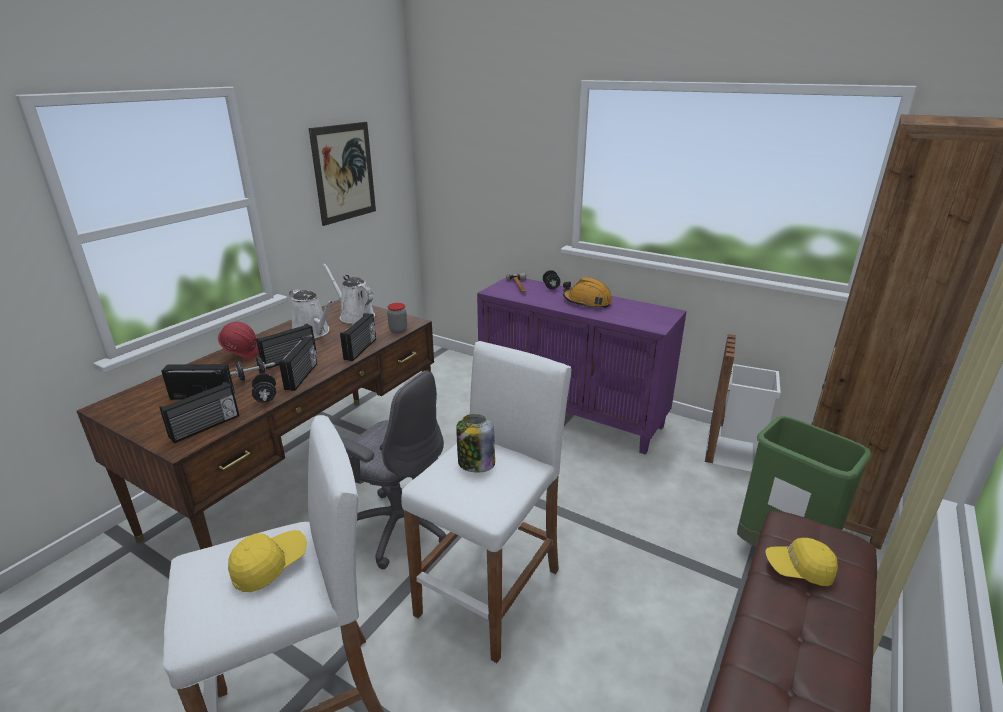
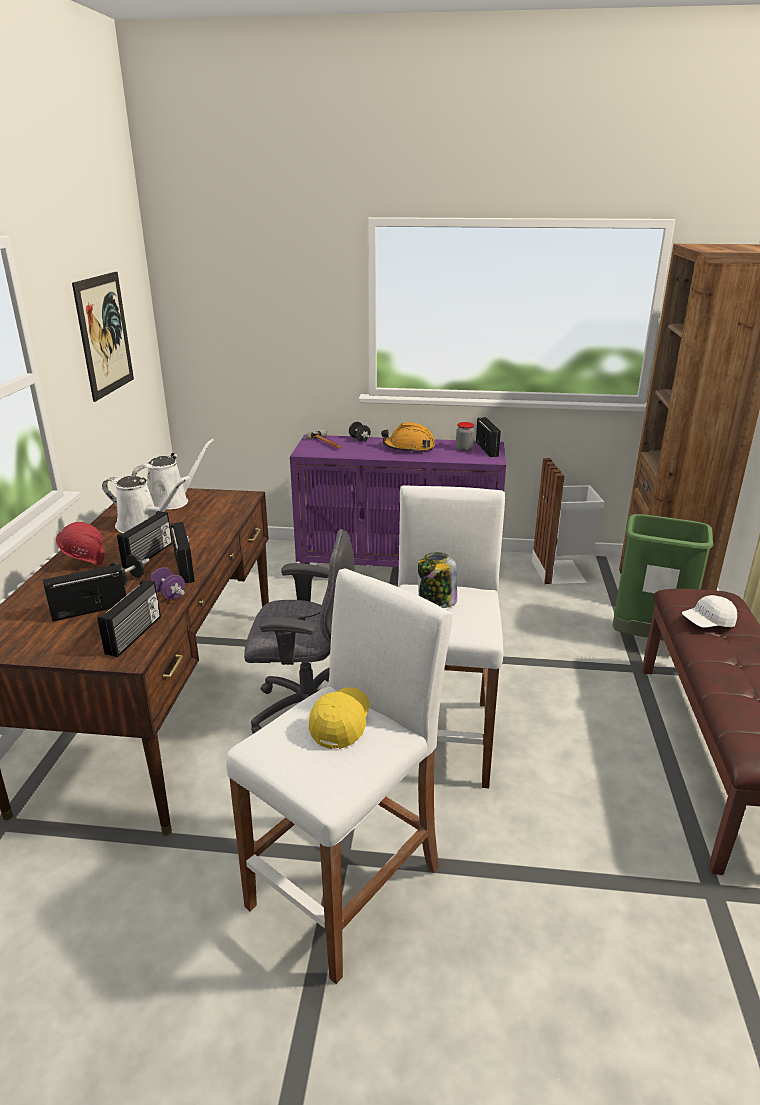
camera: 25 degrees left, 0 degrees up
black dumbbell [252,373,276,403] -> purple dumbbell [150,567,185,600]
white watering can [322,263,375,324] -> white watering can turned 120 degrees clockwise [132,439,214,510]
radio [340,313,376,361] -> radio moved to [476,417,501,457]
jar [387,303,407,333] -> jar moved to [456,422,475,451]
yellow cap [765,538,838,586] -> white cap [682,595,737,628]

